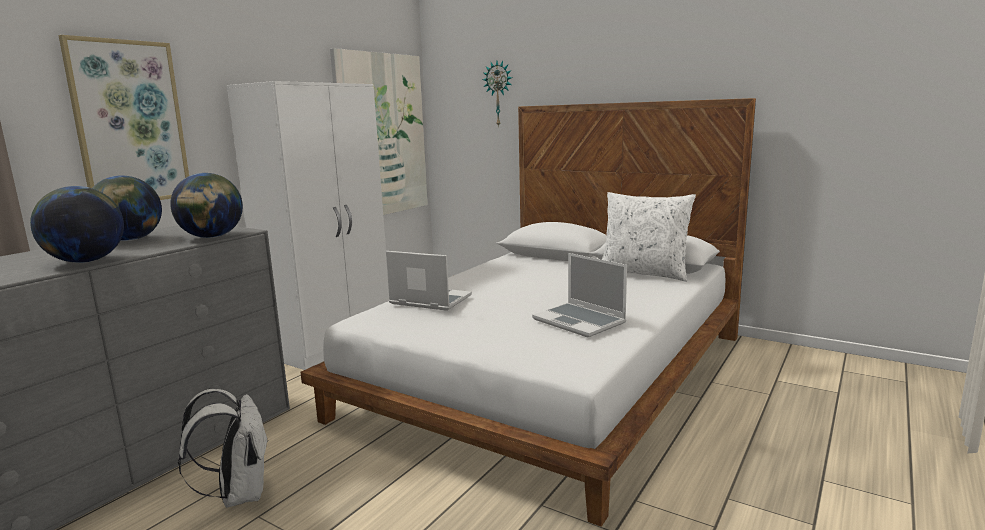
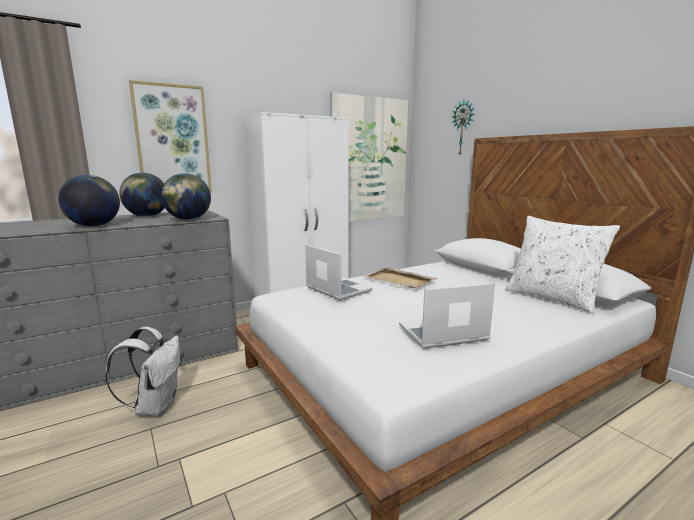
camera: 25 degrees right, 0 degrees up
laptop [532,253,627,338] -> laptop turned 90 degrees clockwise [399,282,495,349]
none -> beige tray [363,267,438,288]

